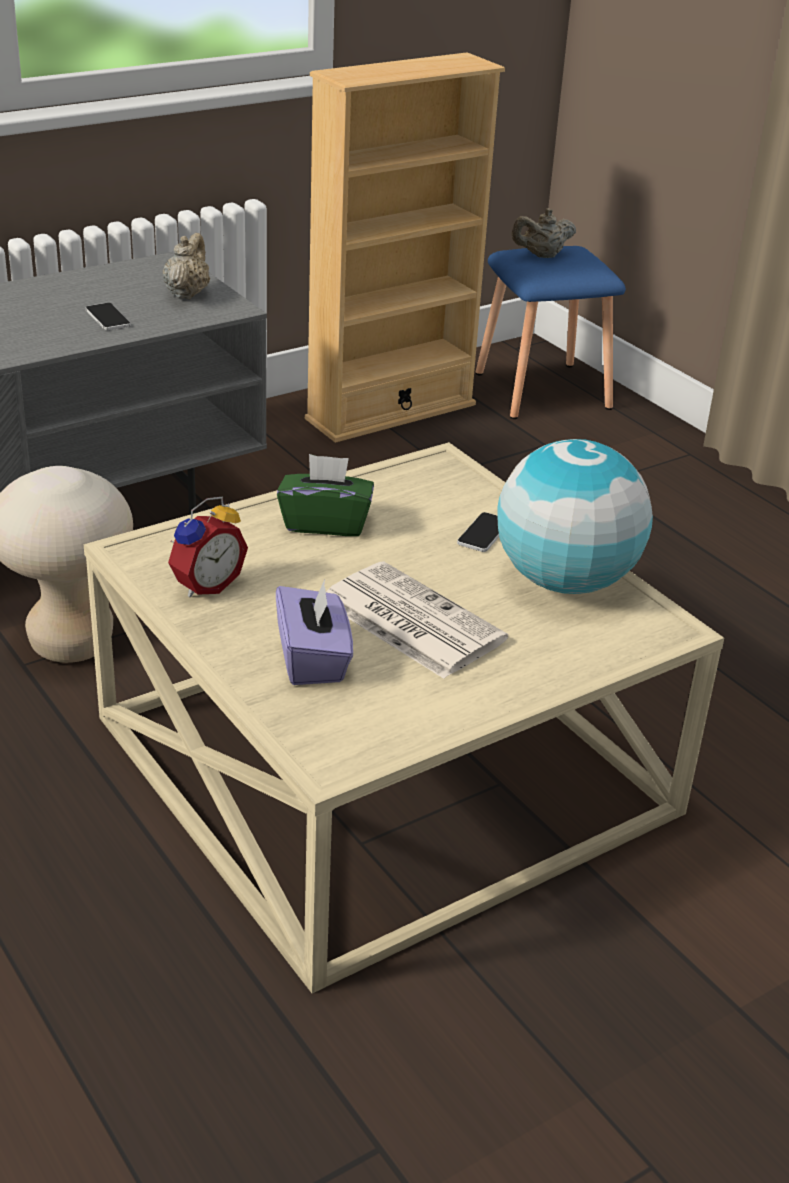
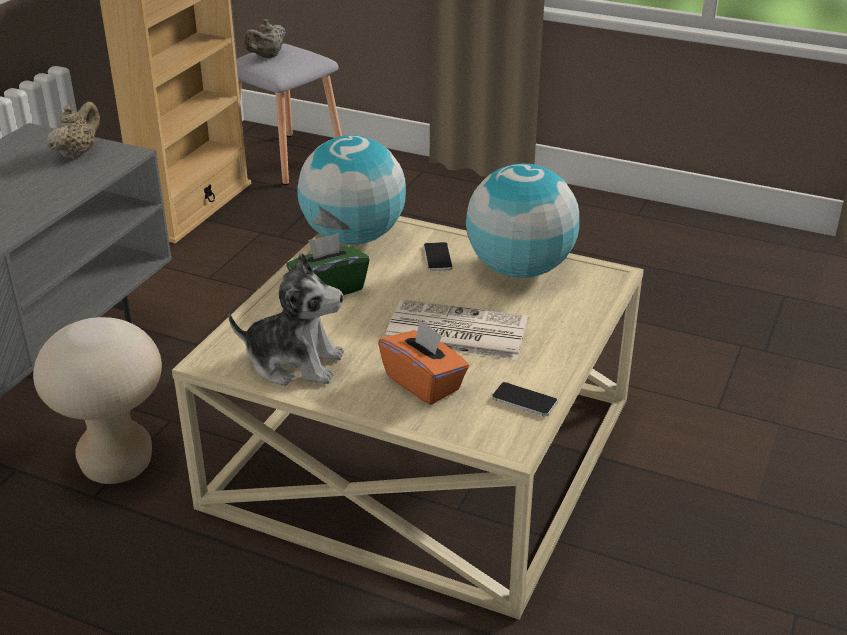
camera: 30 degrees left, 0 degrees up
phone [86,303,131,330] -> phone moved to [492,382,558,417]
beige teapot [163,233,210,300] -> beige teapot turned 45 degrees clockwise [47,102,100,159]
alarm clock [168,497,248,597] -> plush toy [228,253,344,386]
purple tissue box [276,579,353,685] -> orange tissue box [378,320,469,405]
blue stool [476,246,626,419] -> grey stool [236,43,342,185]
none -> globe [297,135,406,245]

